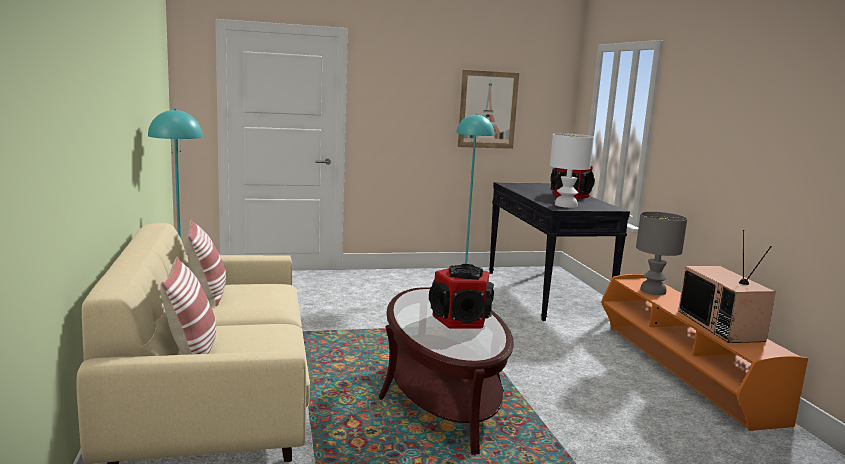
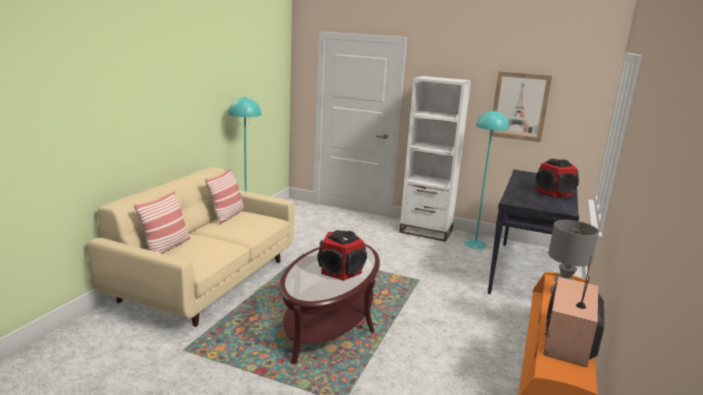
camera: 35 degrees right, 5 degrees up
white table lamp [550,133,594,208] -> none
none -> white bookcase [399,76,471,242]

